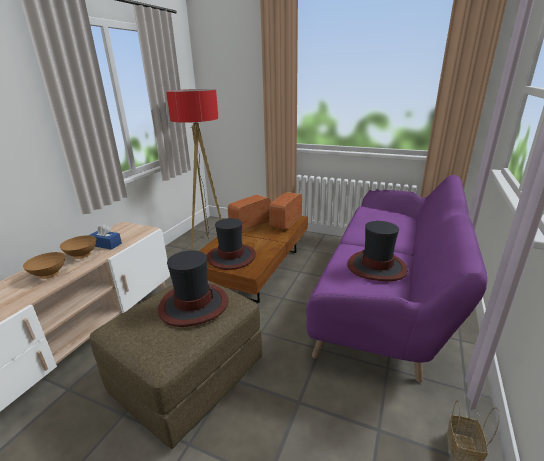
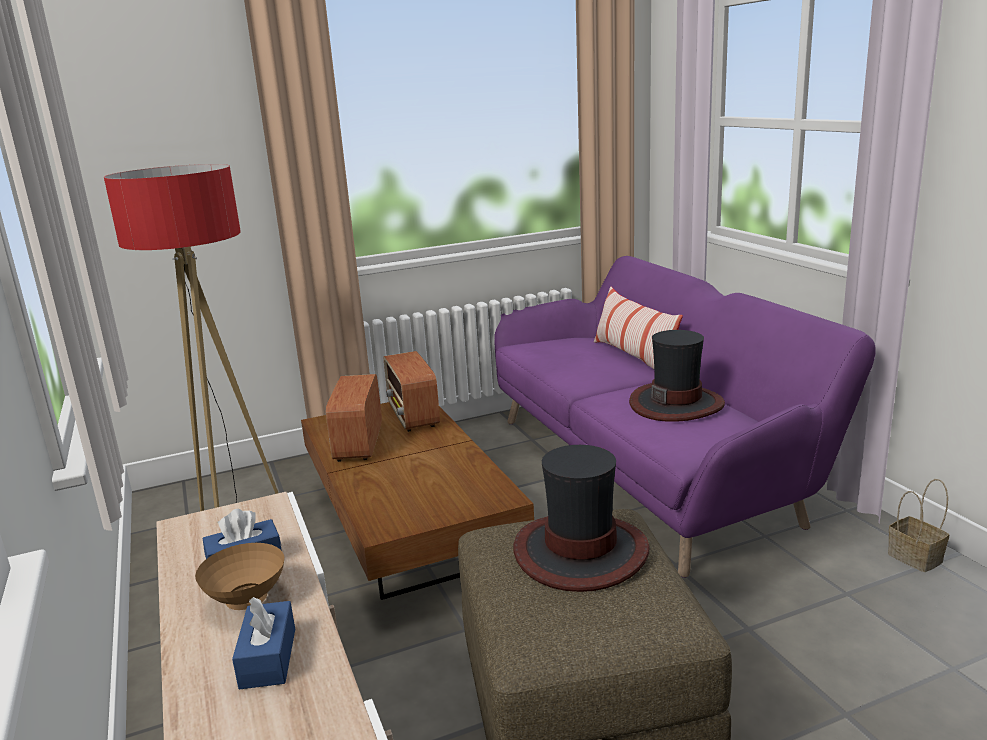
camera: 45 degrees left, 5 degrees down
brown bowl [23,252,65,279] -> blue tissue box [232,597,295,689]
hat [207,218,256,270] -> none
none -> pillow [594,287,683,369]

